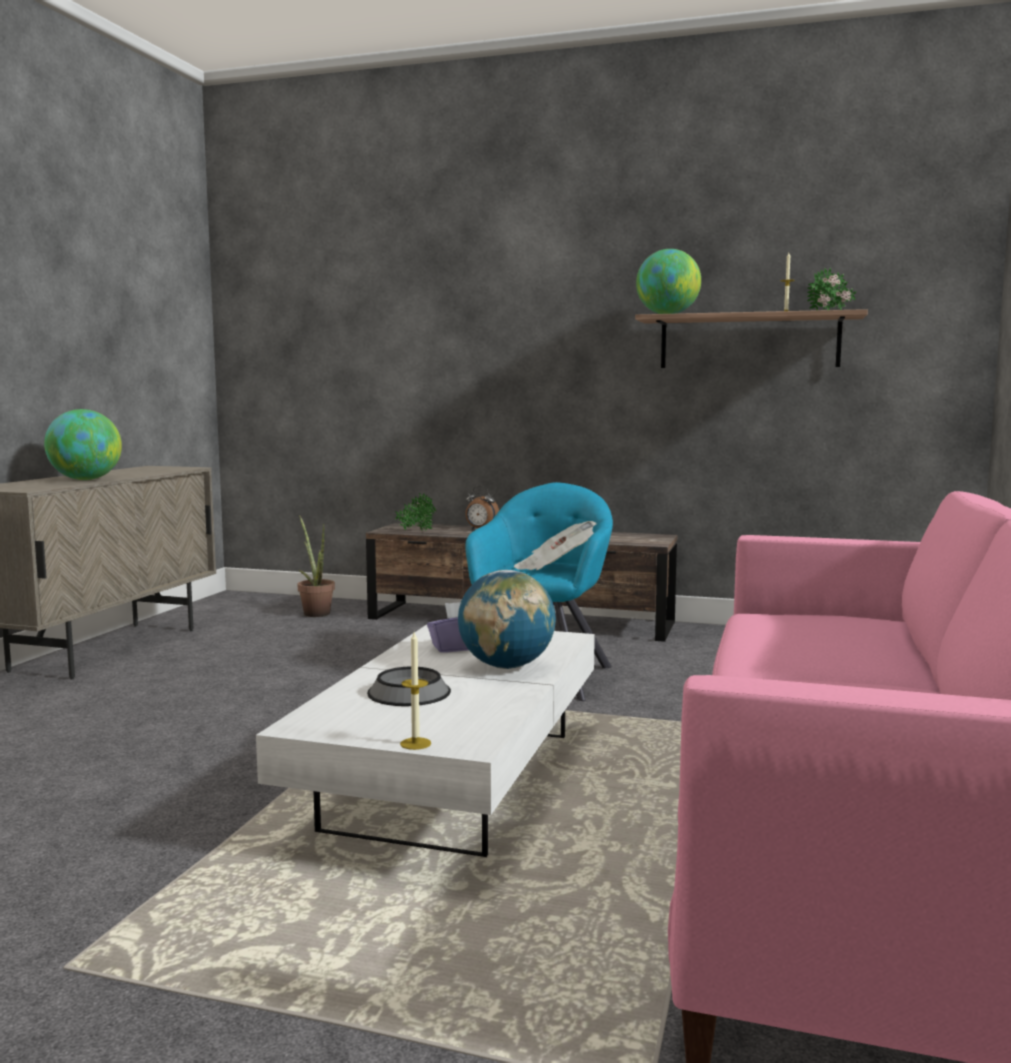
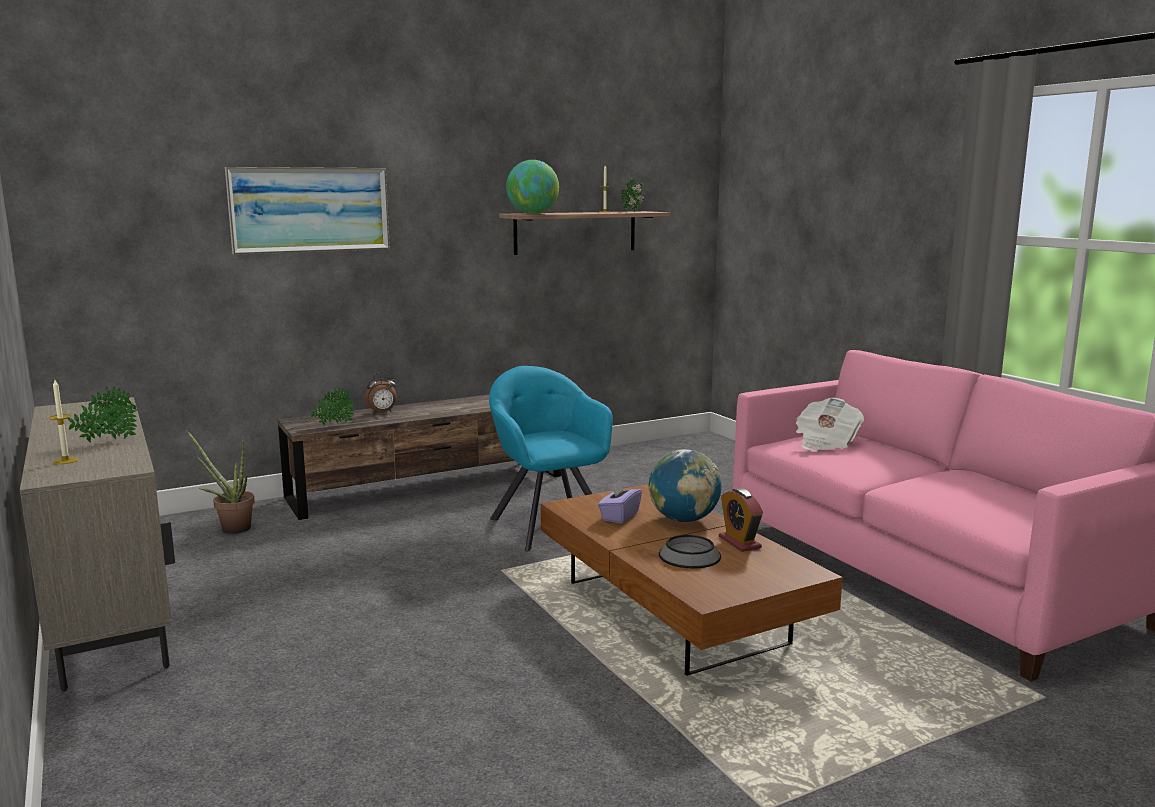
camera: 45 degrees left, 5 degrees up
globe [44,409,122,480] -> potted plant [67,387,137,443]
white coffee table [256,625,595,857] -> brown coffee table [541,484,843,676]
candle [400,632,431,750] -> candle moved to [49,380,79,464]
newspaper [514,521,597,570] -> newspaper moved to [795,398,864,451]
none -> picture [225,167,390,255]
none -> alarm clock [719,488,763,552]

